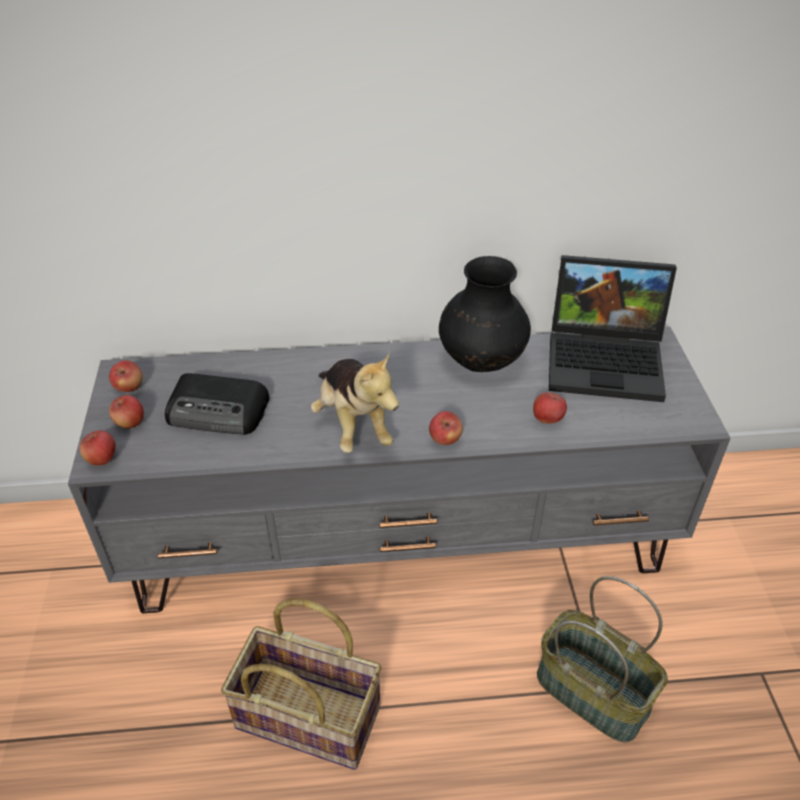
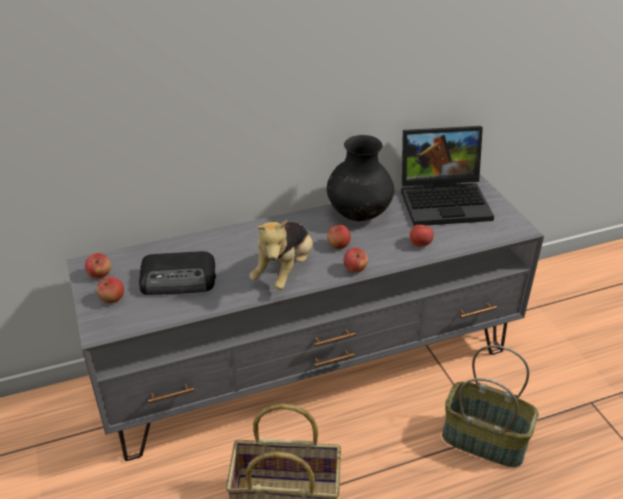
camera: 15 degrees left, 5 degrees down
apple [80,430,116,465] -> apple moved to [327,225,351,249]
plush toy [311,352,399,453] -> plush toy turned 60 degrees clockwise [249,220,313,290]

